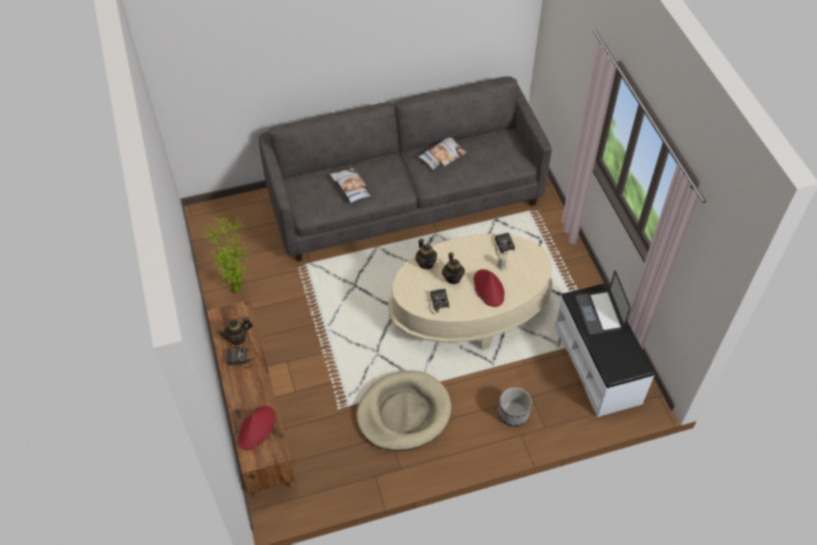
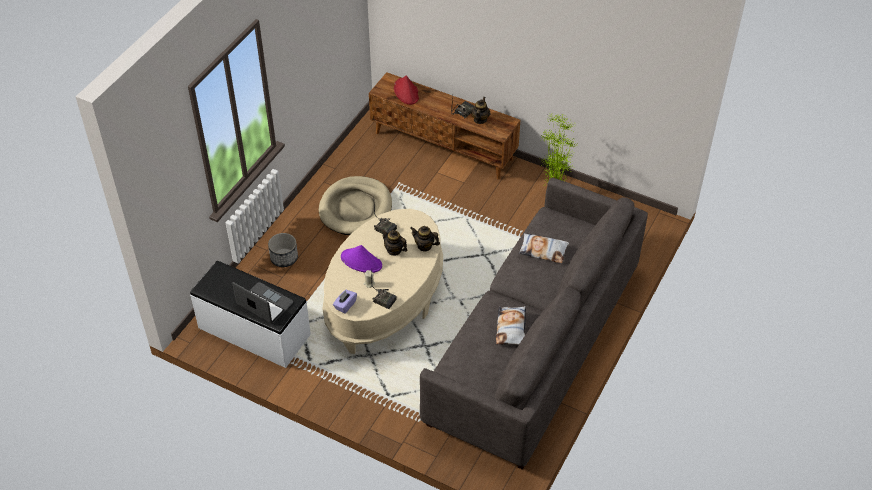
camera: 135 degrees right, 5 degrees down
red hat [473,269,505,307] -> purple hat [341,245,382,273]
none -> purple tissue box [333,290,357,314]

